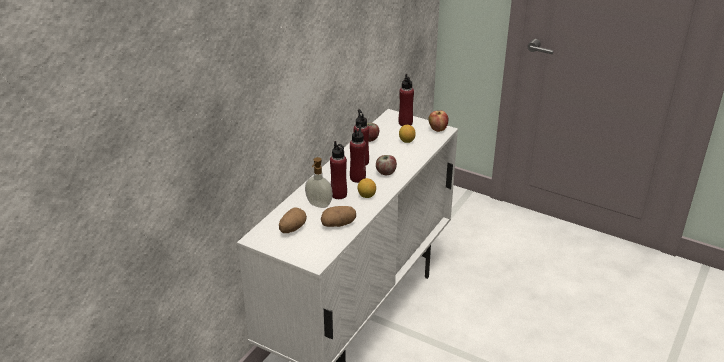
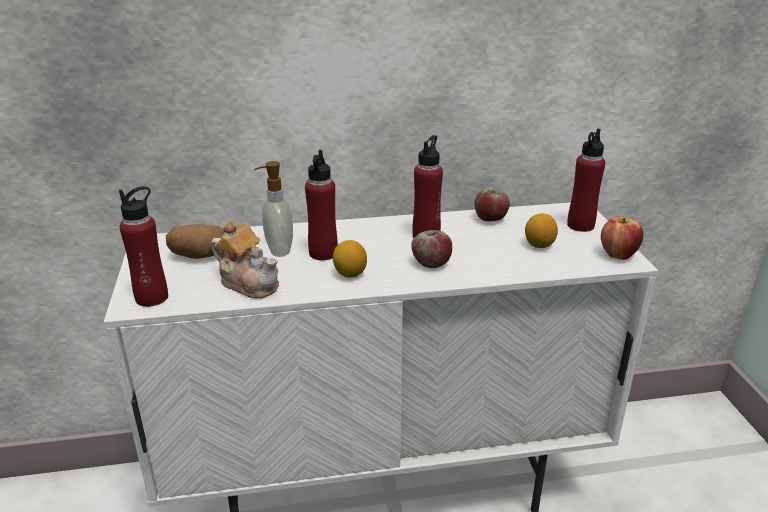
camera: 50 degrees right, 5 degrees down
potato [321,206,356,227] -> teapot [211,221,279,299]
red bottle [350,124,366,183] -> red bottle moved to [119,186,168,307]

